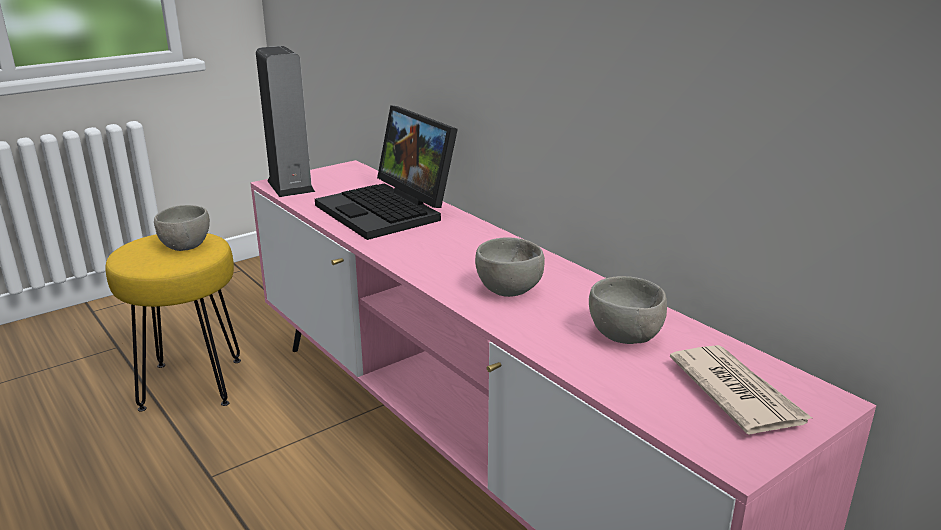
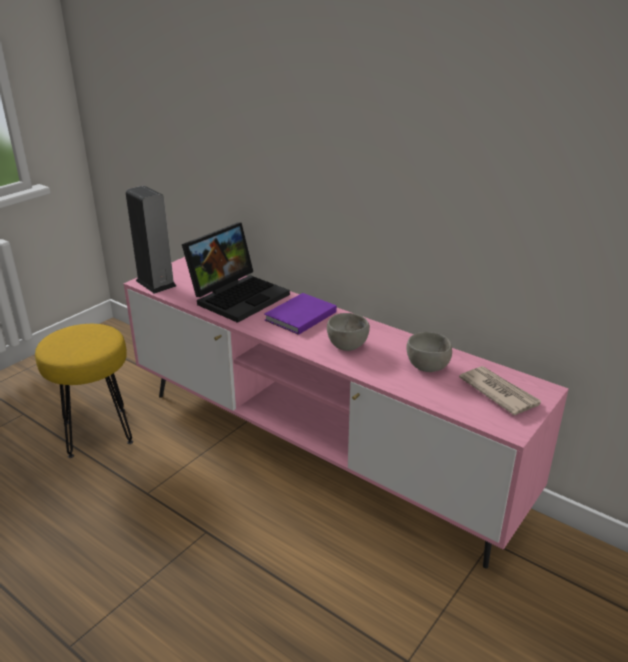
camera: 15 degrees left, 5 degrees up
grey bowl [154,205,210,251] -> none
laptop [315,105,458,240] -> laptop turned 90 degrees counterclockwise [182,222,290,323]
none -> purple book [264,293,337,335]

